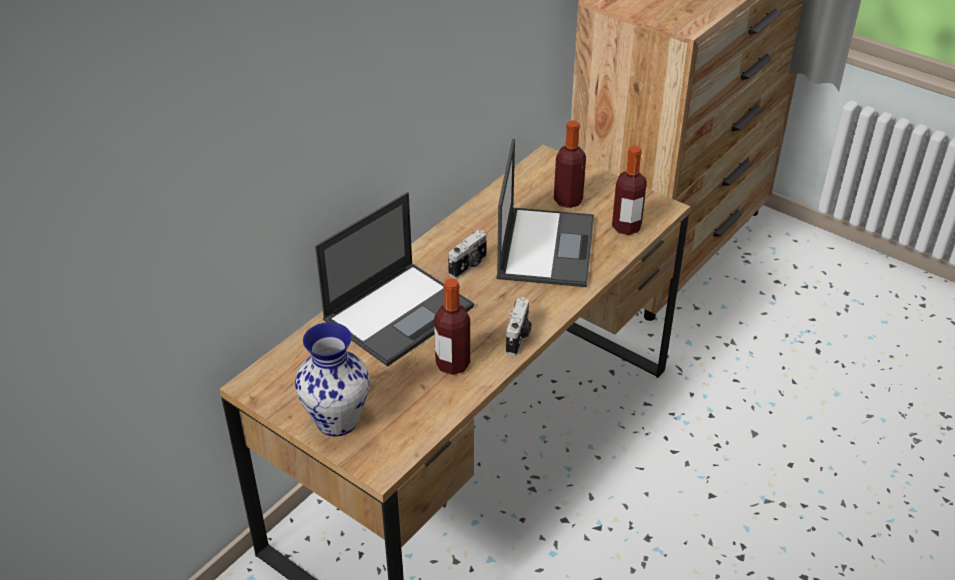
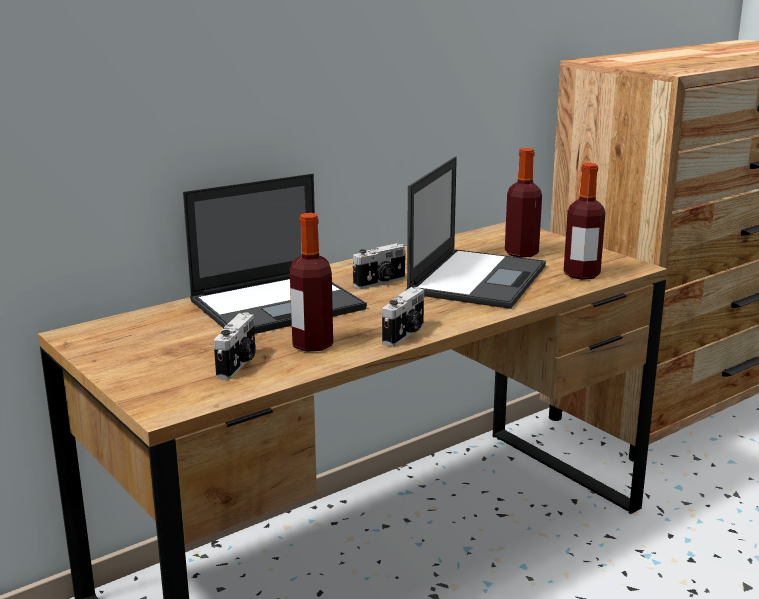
camera: 15 degrees right, 20 degrees down
vase [295,322,370,436] -> none
none -> camera [214,312,256,380]

